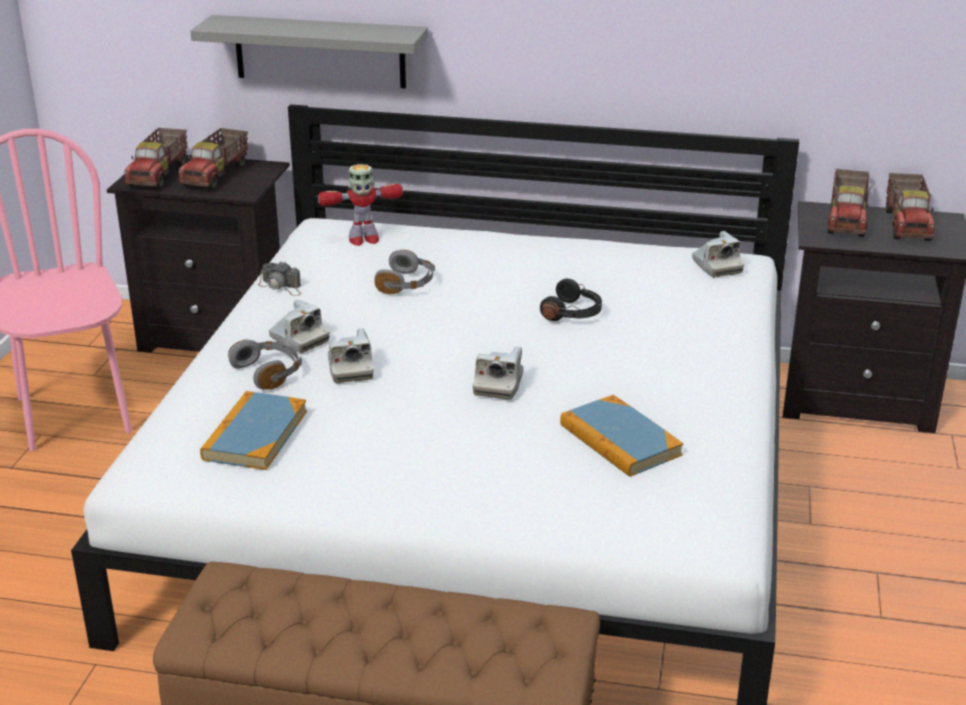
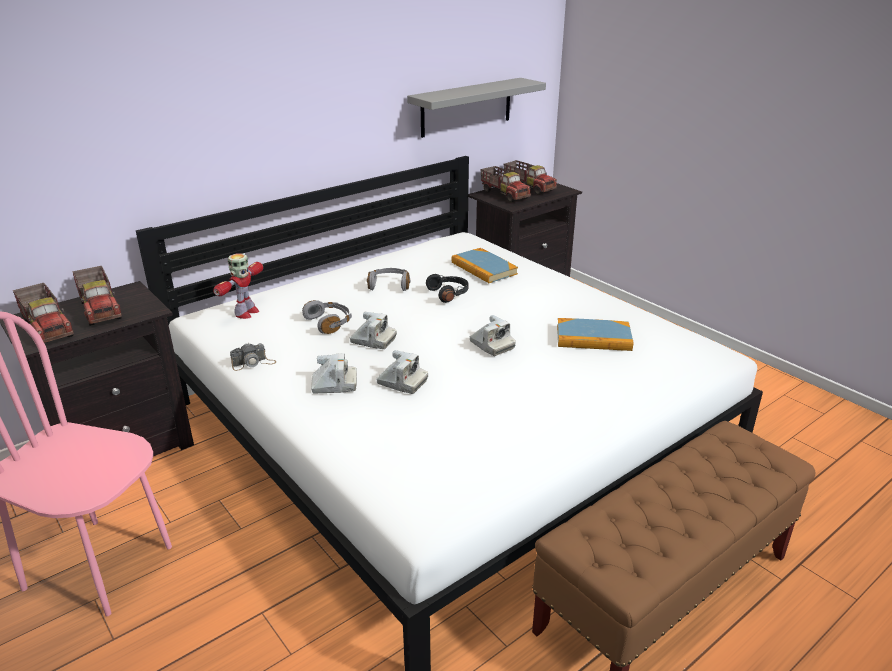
camera: 50 degrees left, 0 degrees up
grey shelf [190,15,428,89] -> grey shelf moved to [407,78,546,138]
book [200,391,307,470] -> book moved to [451,248,518,283]
grey headphones [228,340,302,390] -> grey headphones moved to [367,268,410,291]
camera [692,231,744,277] -> camera moved to [350,312,397,349]

